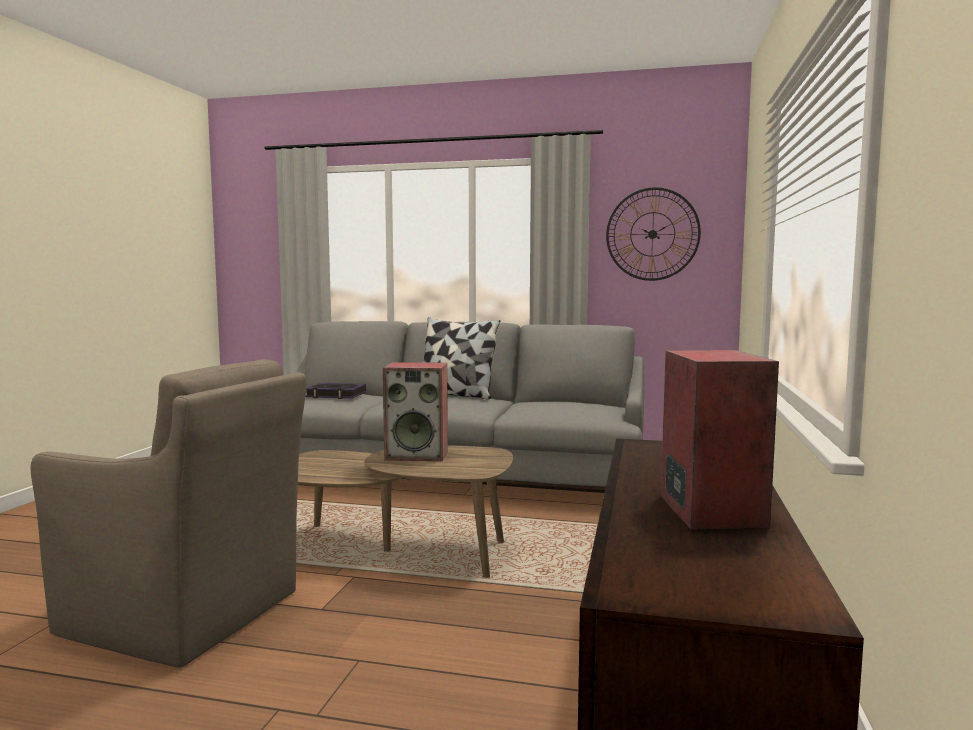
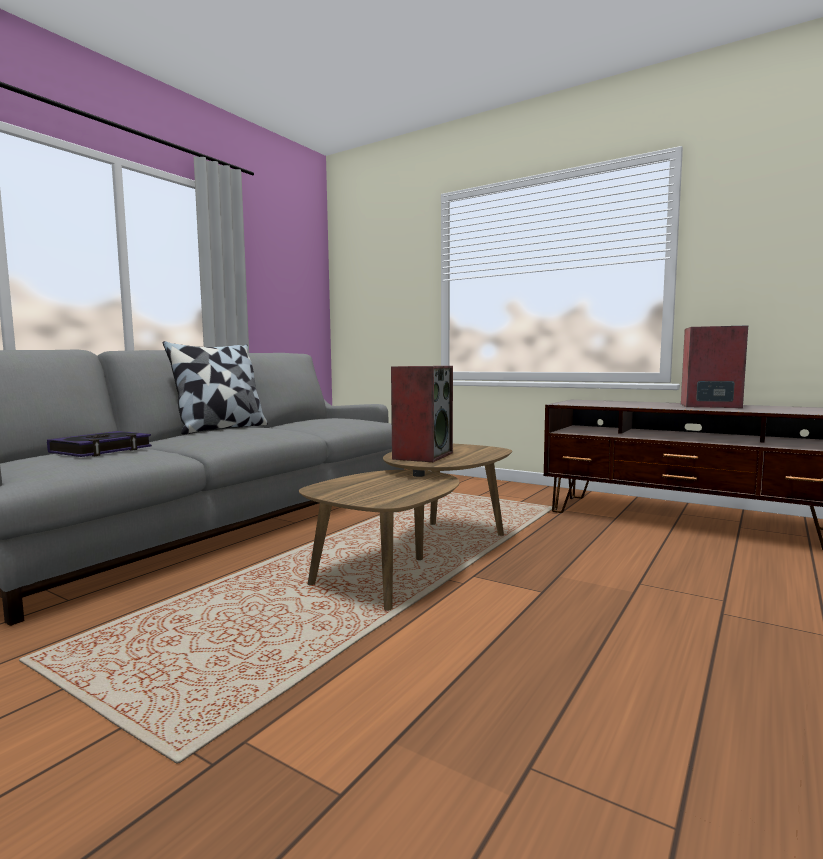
camera: 70 degrees left, 0 degrees up
brown armchair [31,359,306,668] -> none
wall clock [606,187,701,281] -> none

